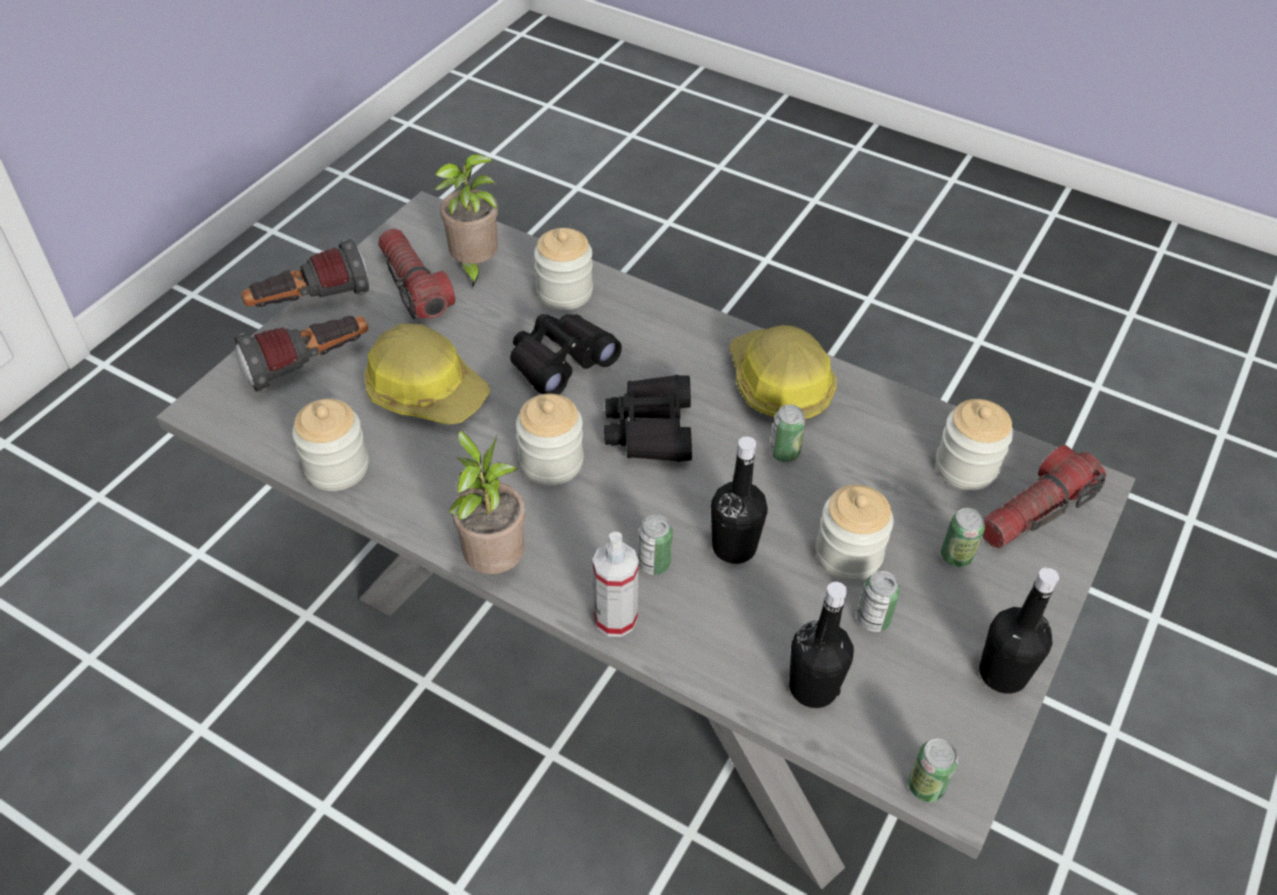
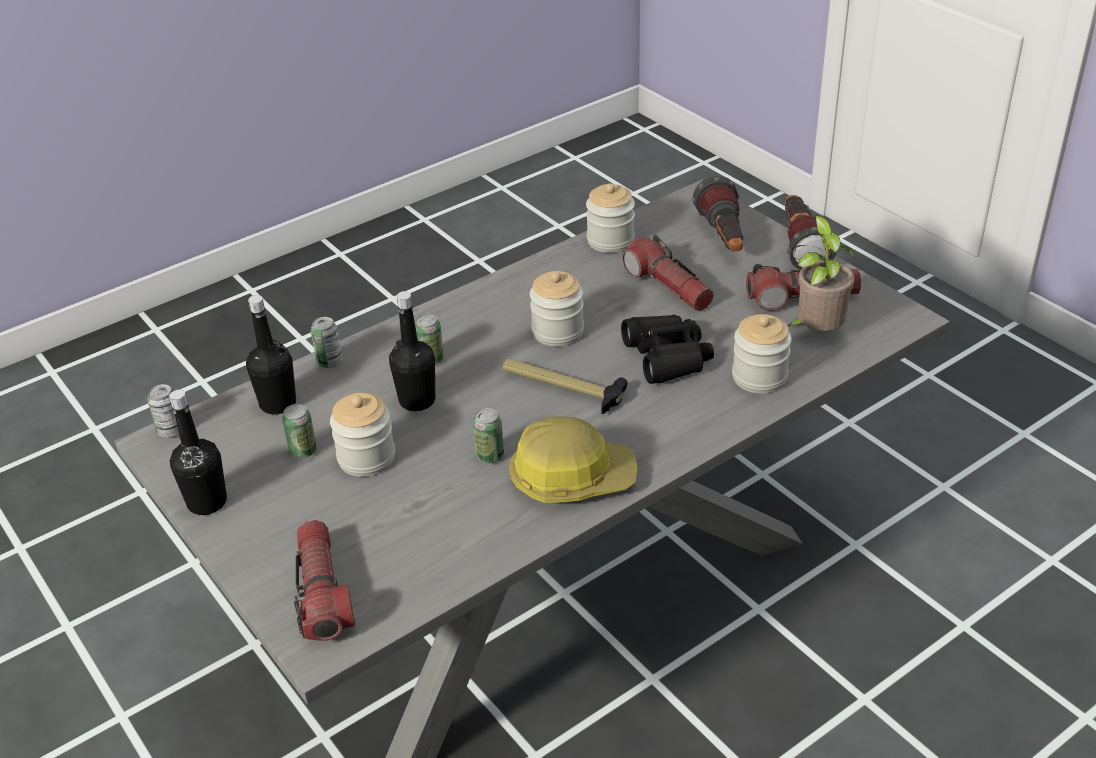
camera: 115 degrees right, 10 degrees down
hard hat [364,323,490,425] -> flashlight [622,235,714,311]
potted plant [449,430,525,574] -> none
spray bottle [593,532,639,637] -> none
black binoculars [604,375,692,462] -> hammer [502,358,628,414]
jar [936,399,1013,490] -> none
can [941,508,985,568] -> can moved to [311,317,342,368]

